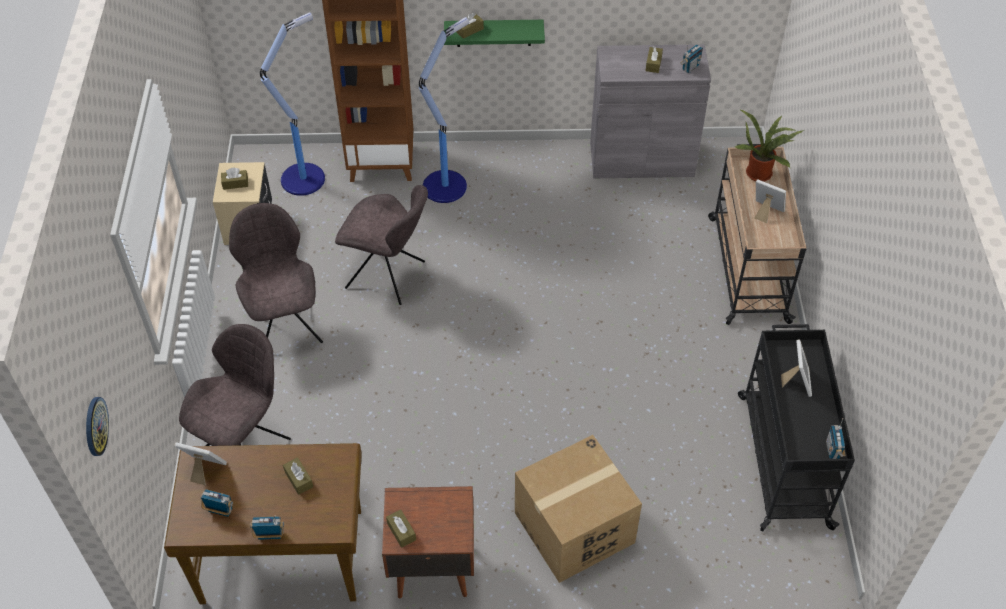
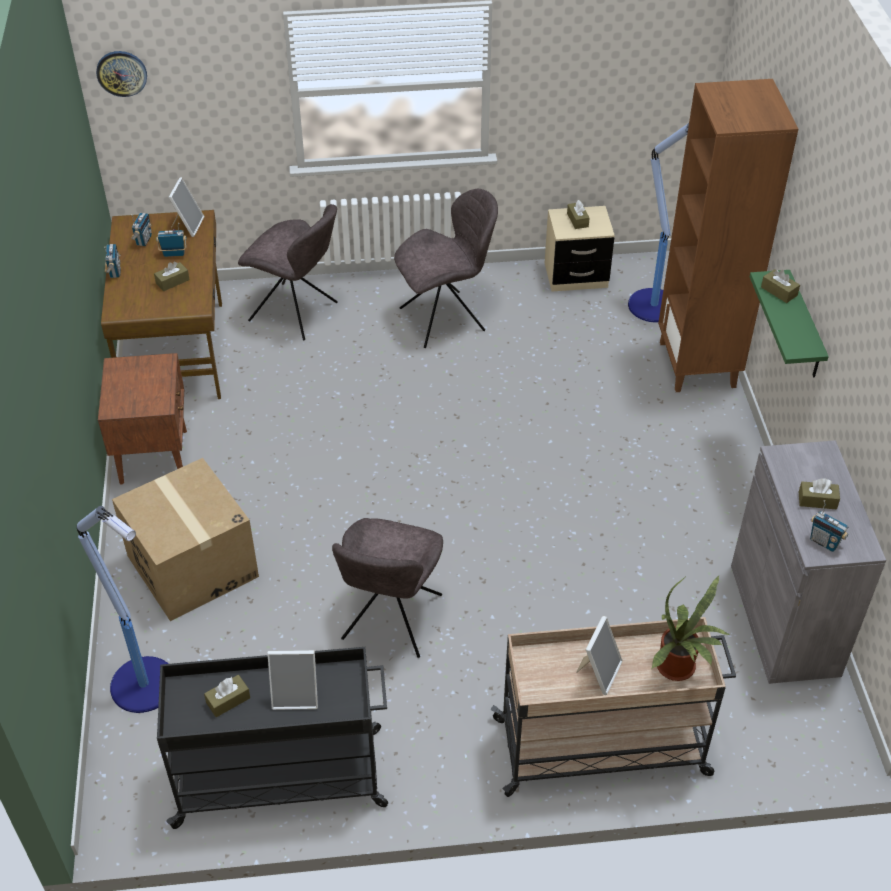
camera: 85 degrees right, 5 degrees down
grey chair [335,185,428,305] -> grey chair moved to [332,518,443,658]
brown tissue box [386,509,416,548] -> brown tissue box moved to [204,675,250,717]
floor lamp [419,17,469,203] -> floor lamp moved to [77,506,168,713]
radio [826,418,845,459] -> radio moved to [156,223,187,257]

